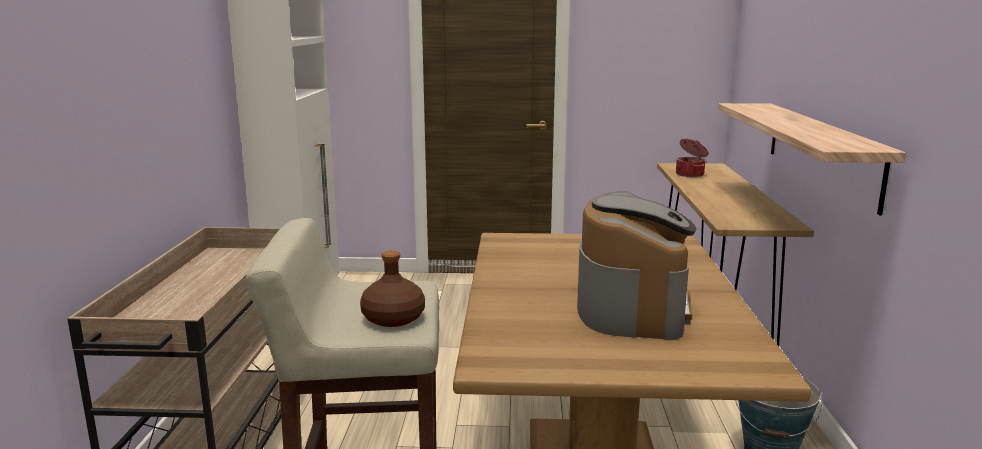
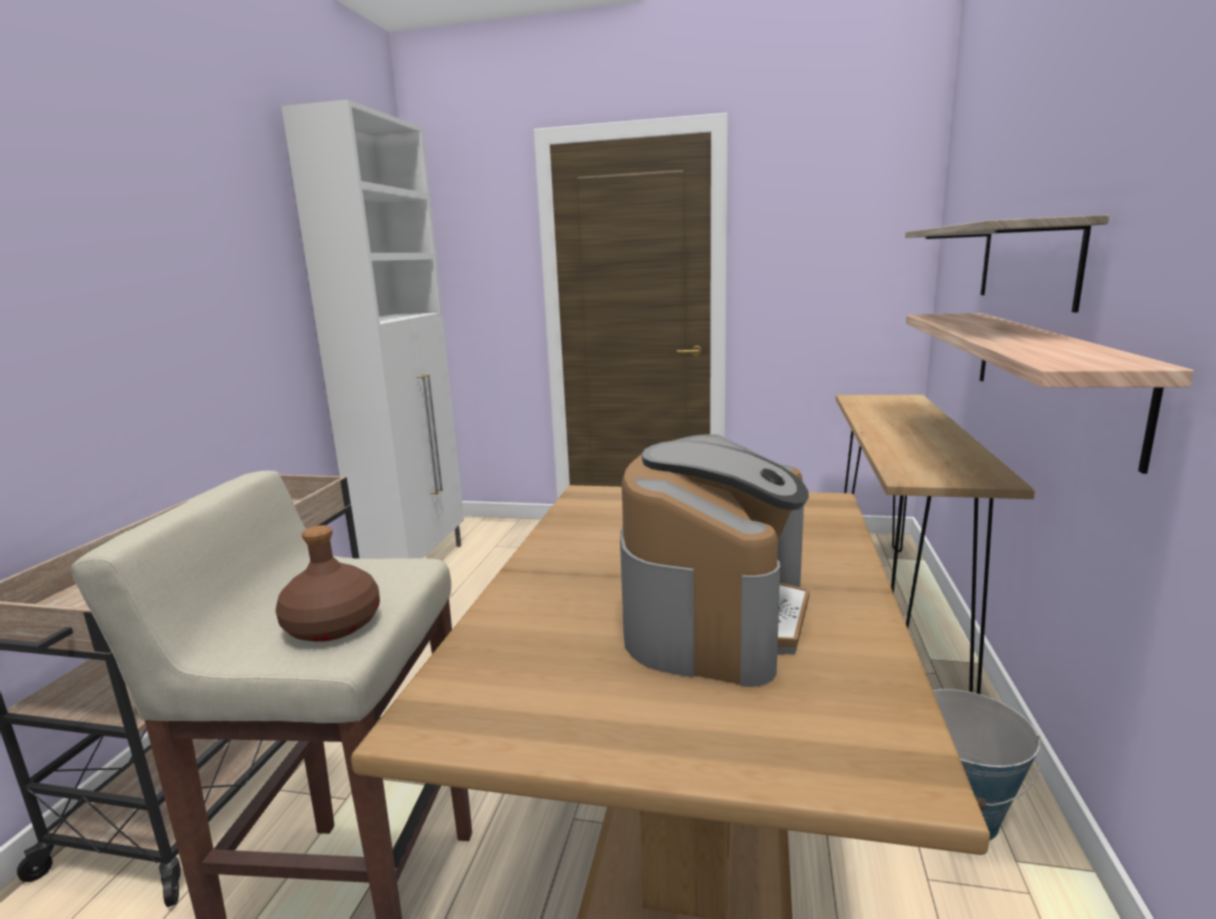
camera: 10 degrees right, 0 degrees up
cooking pot [676,139,708,177] -> none
none -> shelf [905,215,1109,313]

